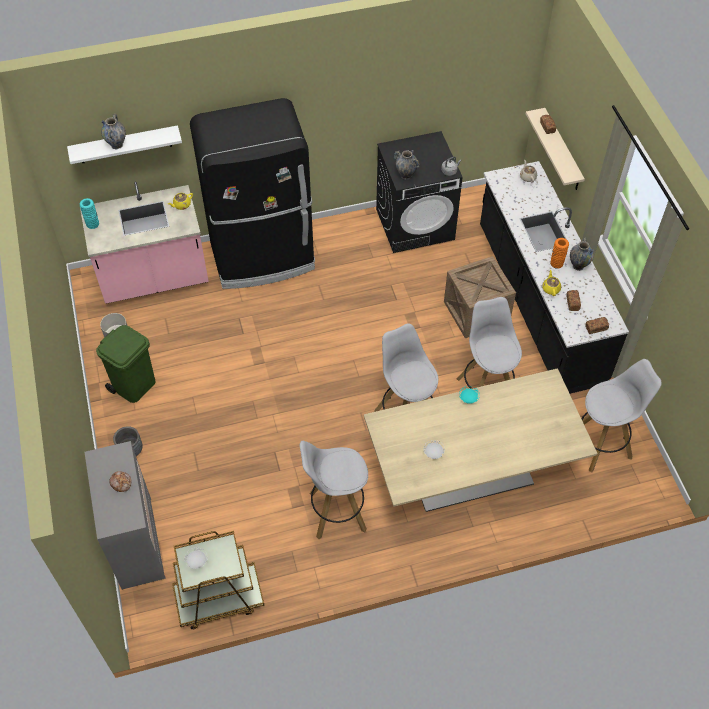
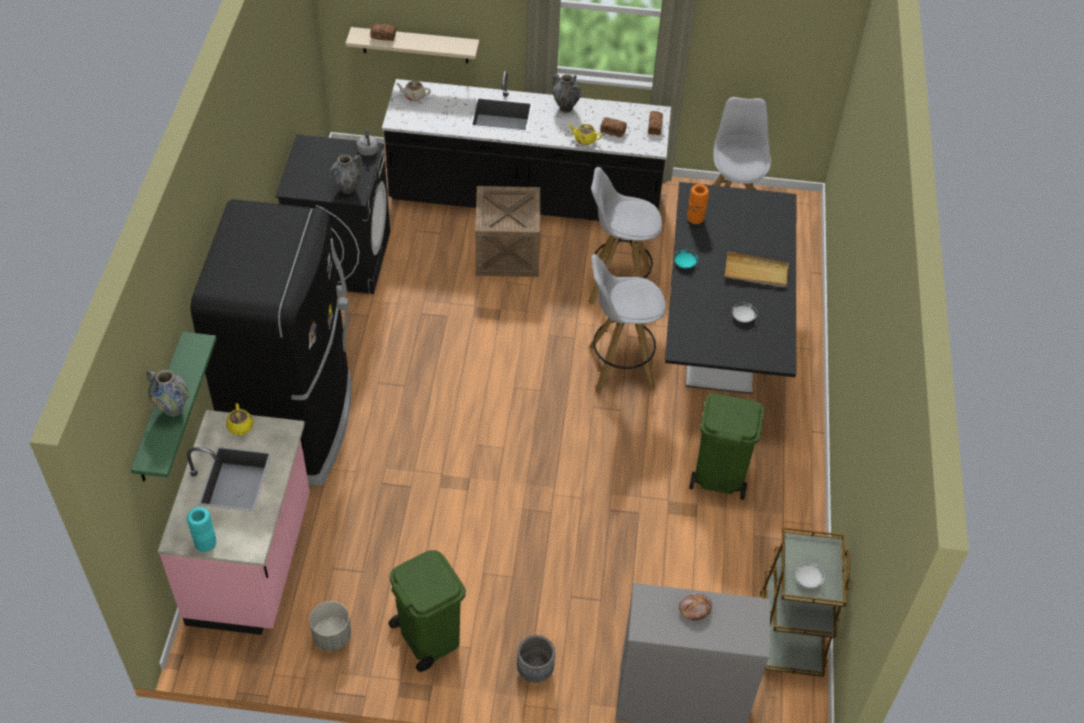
camera: 70 degrees left, 5 degrees down
white shelf [67,125,182,164] -> green shelf [131,332,217,482]
white stool [299,441,368,539] -> green trash can [689,394,764,500]
beige dining table [364,368,598,512] -> black dining table [665,182,796,394]
orange vase [550,238,569,269] -> orange vase moved to [687,184,709,225]
none -> beige tray [725,252,789,287]

